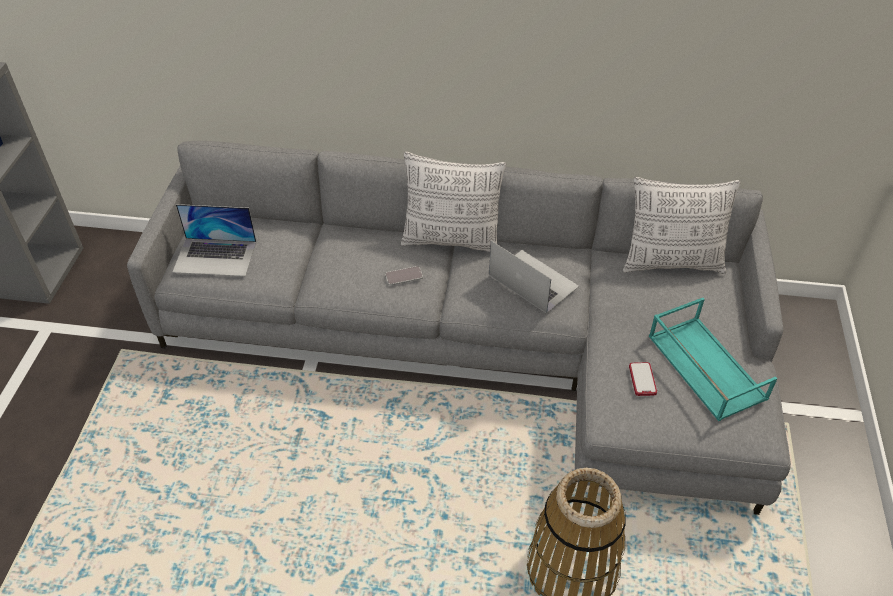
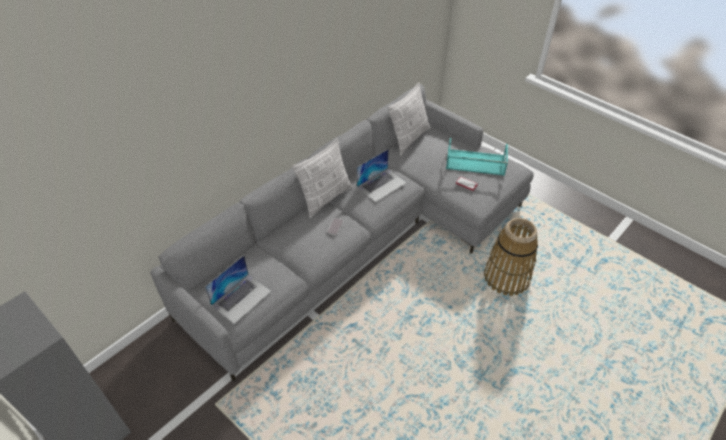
camera: 55 degrees left, 0 degrees up
laptop [489,240,579,314] -> laptop turned 150 degrees clockwise [356,149,407,202]

